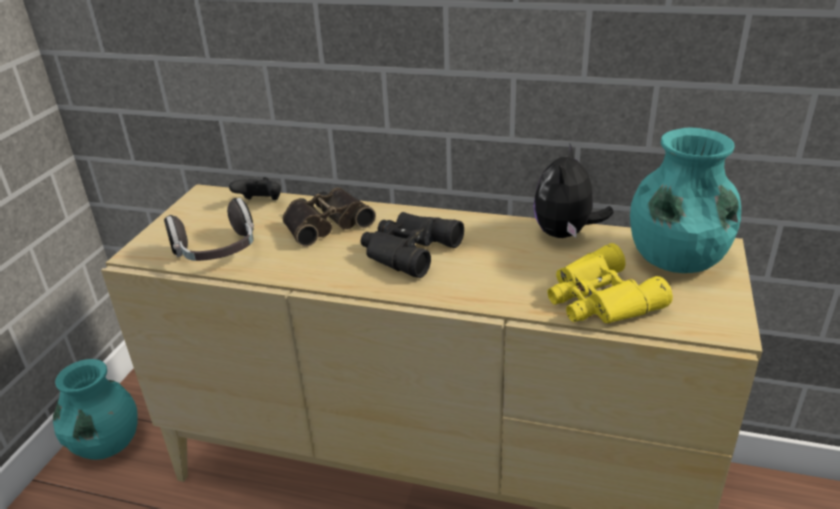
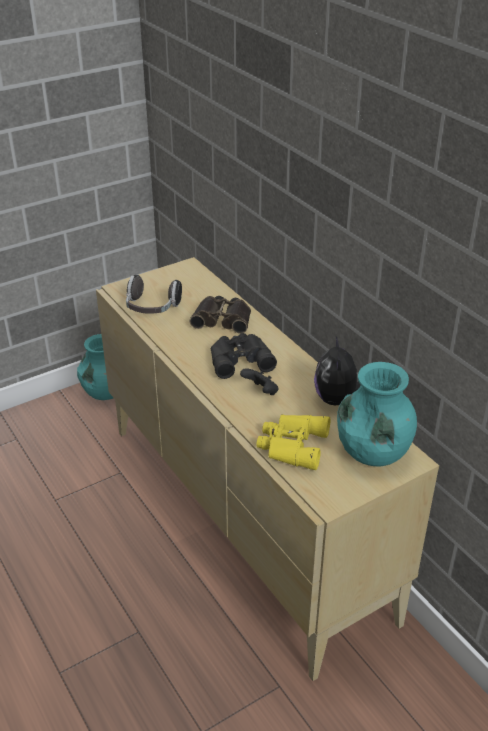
camera: 40 degrees right, 5 degrees up
black game controller [229,177,281,200] -> black game controller moved to [240,368,279,395]
plush toy [533,144,613,238] -> plush toy turned 60 degrees counterclockwise [314,337,360,406]

